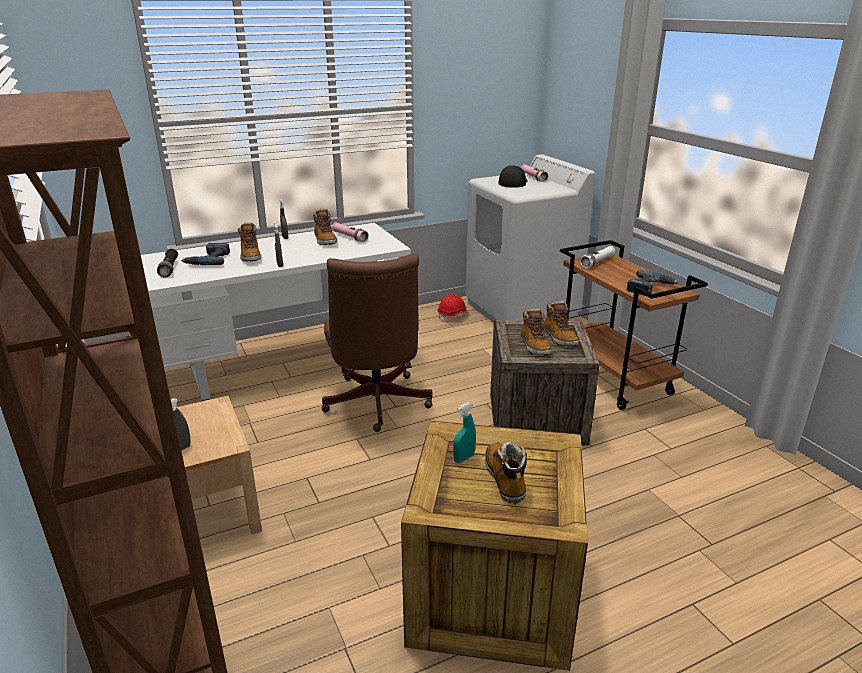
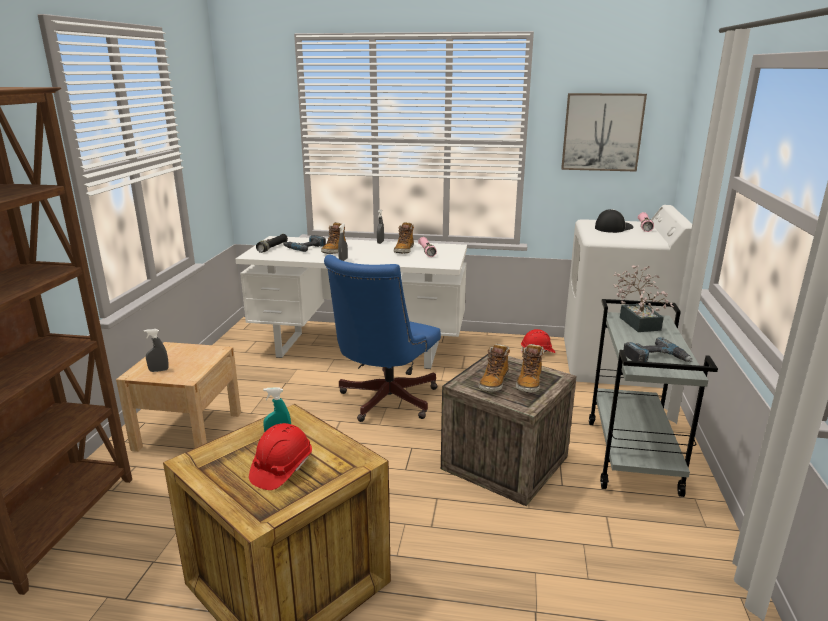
camera: 35 degrees right, 5 degrees down
brown office chair [321,253,433,432] -> blue office chair [324,255,441,422]
boot [485,441,527,504] -> red hard hat [249,423,312,490]
brown cart [560,240,708,410] -> grey cart [589,299,718,497]
white flashlight [580,246,615,268] -> potted plant [613,265,674,332]
none -> picture [561,93,647,172]

